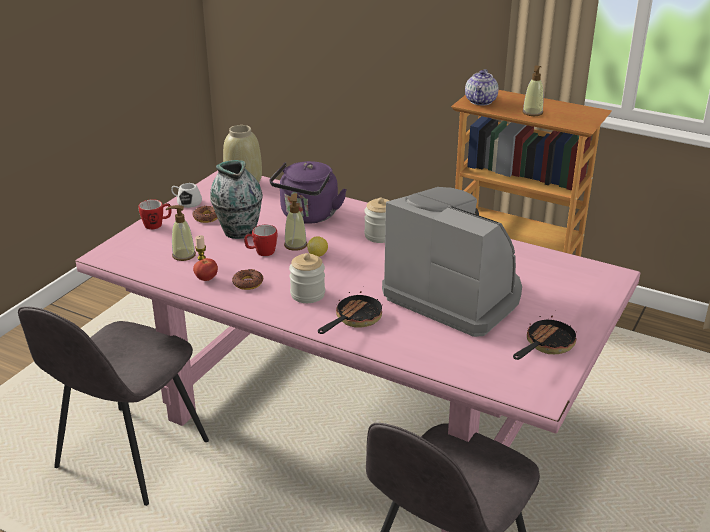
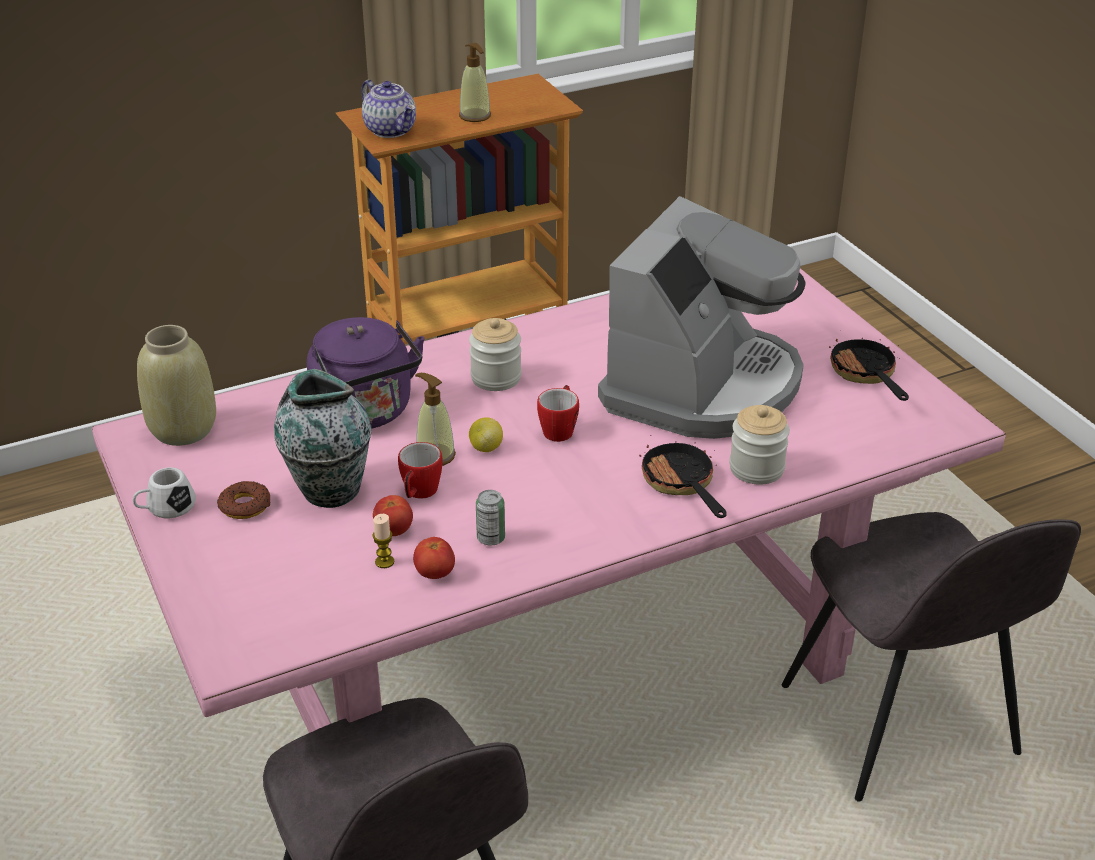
camera: 55 degrees left, 5 degrees up
mug [139,199,172,230] -> mug moved to [537,385,579,442]
soap dispenser [166,205,196,261] -> none
donut [232,269,263,290] -> can [476,490,505,546]
jar [289,253,325,303] -> jar moved to [729,405,790,484]
coffee machine [382,187,522,337] -> coffee machine turned 135 degrees clockwise [598,196,805,439]
none -> tomato [373,495,413,536]

